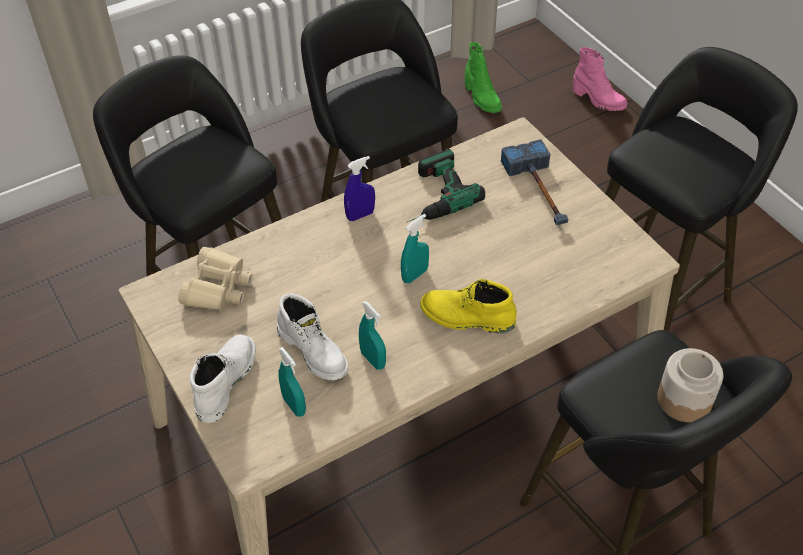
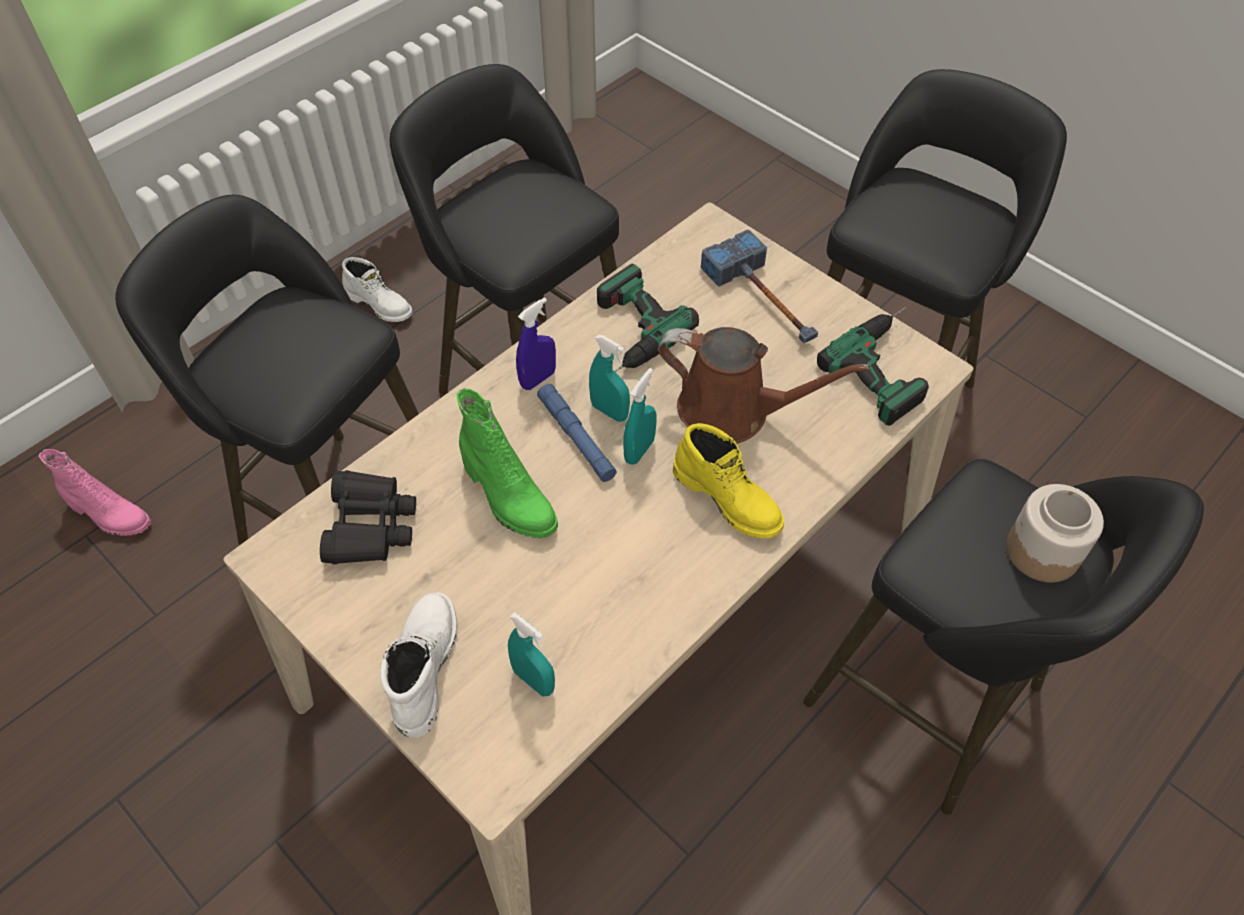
camera: 15 degrees left, 5 degrees up
beige binoculars [178,247,253,311] -> black binoculars [320,470,416,564]
white boot [277,293,348,381] -> white boot moved to [342,257,413,322]
turquoise spray bottle [359,301,386,370] -> turquoise spray bottle moved to [589,335,630,422]
yellow boot [420,279,517,333] -> yellow boot turned 135 degrees counterclockwise [673,423,784,539]
green boot [465,42,502,113] -> green boot moved to [456,388,558,539]
pink boot [572,47,627,111] -> pink boot moved to [39,449,151,536]
none -> blue flashlight [537,384,617,482]
none -> brown watering can [658,327,870,444]
none -> power drill [817,307,929,426]

